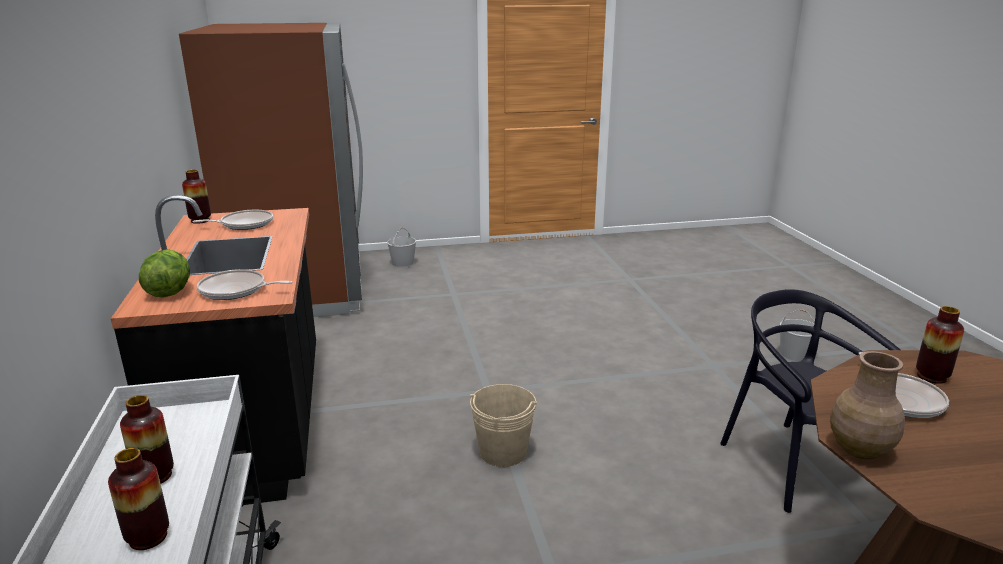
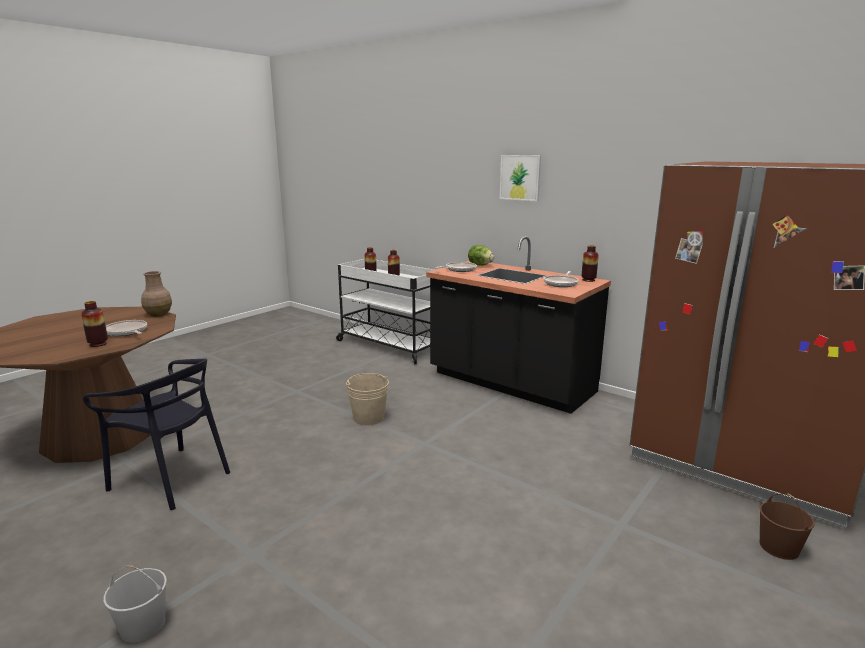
camera: 140 degrees right, 5 degrees down
white bucket [387,227,416,268] -> brown bucket [759,493,815,560]
none -> picture [500,155,541,201]

